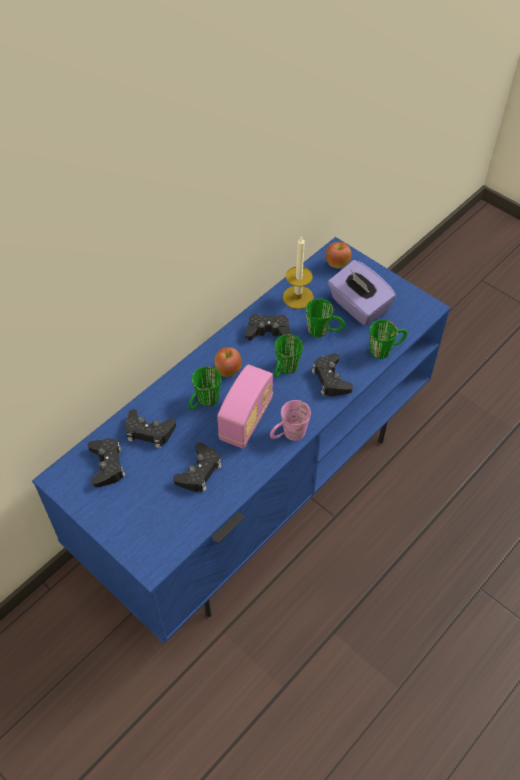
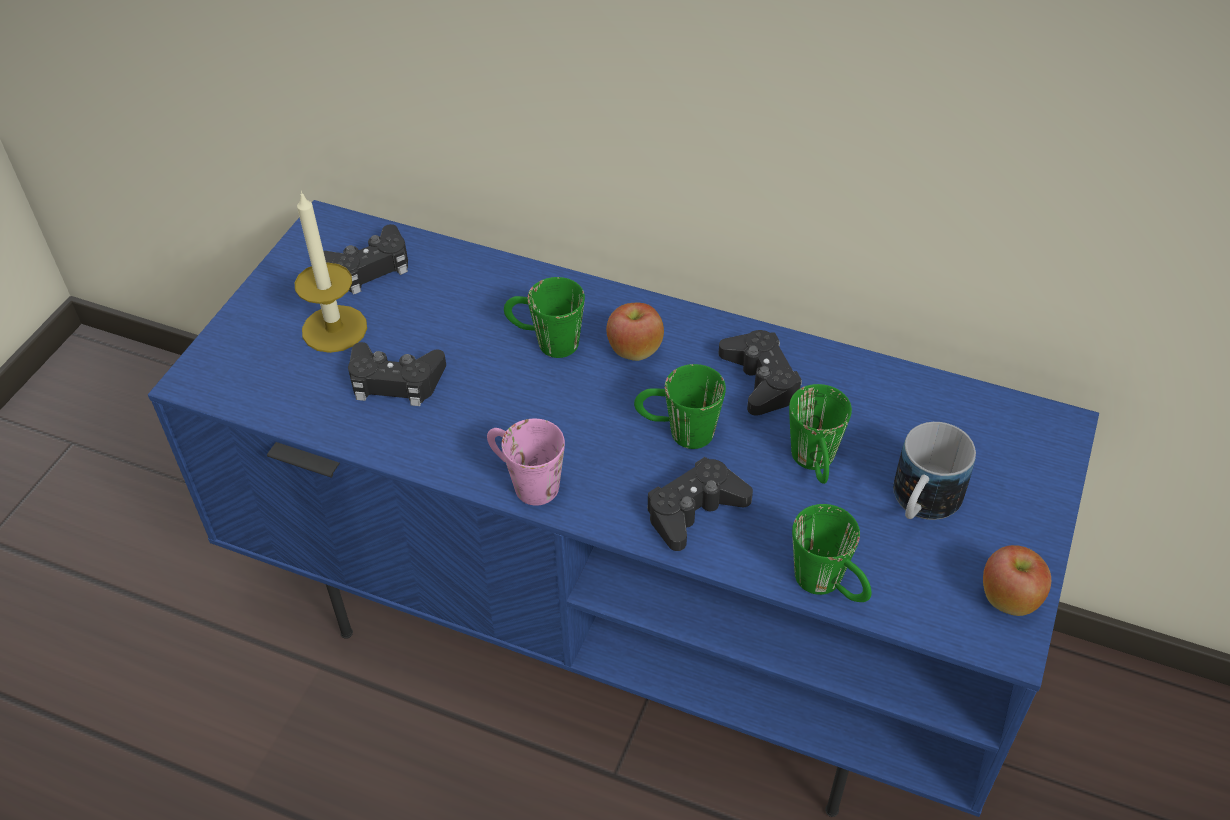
camera: 70 degrees right, 5 degrees down
black game controller [125,409,176,448] -> none
radio [217,365,273,449] -> none
candle [283,235,314,309] -> candle moved to [295,191,367,353]
apple [325,242,352,269] -> apple moved to [983,545,1051,616]
purple tissue box [328,260,396,326] -> mug [893,422,976,520]

